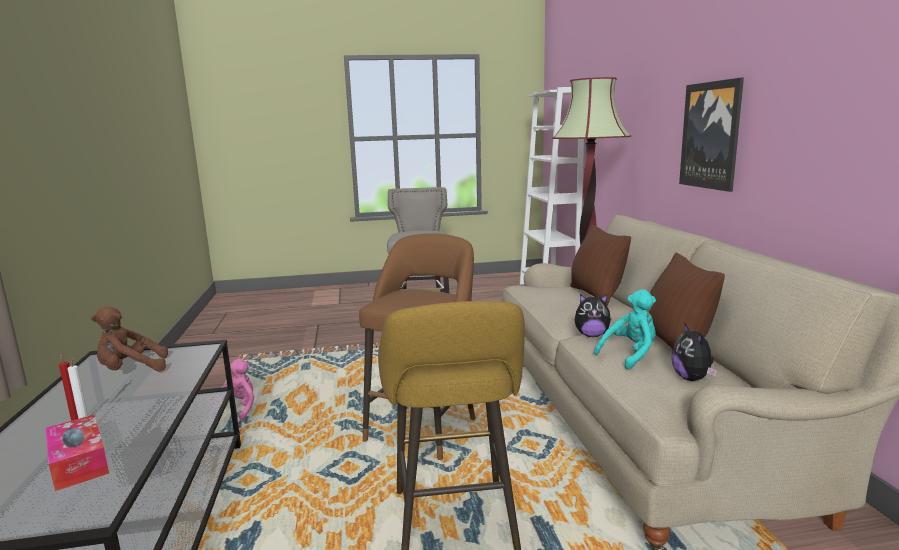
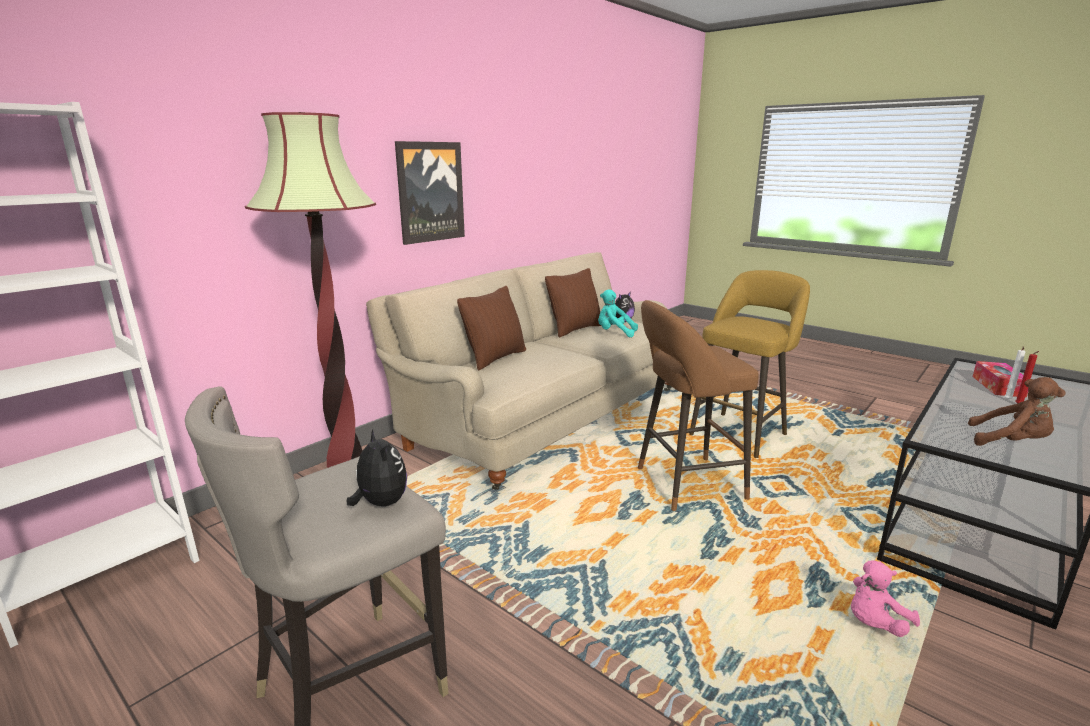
camera: 130 degrees left, 5 degrees up
plush toy [575,294,612,337] -> plush toy moved to [346,429,407,506]

